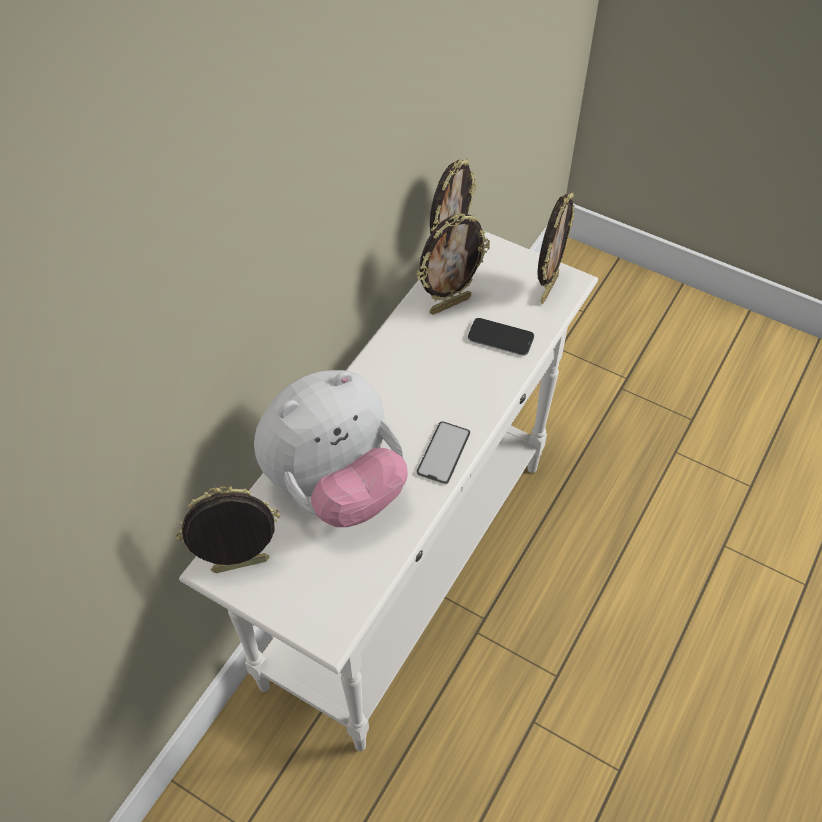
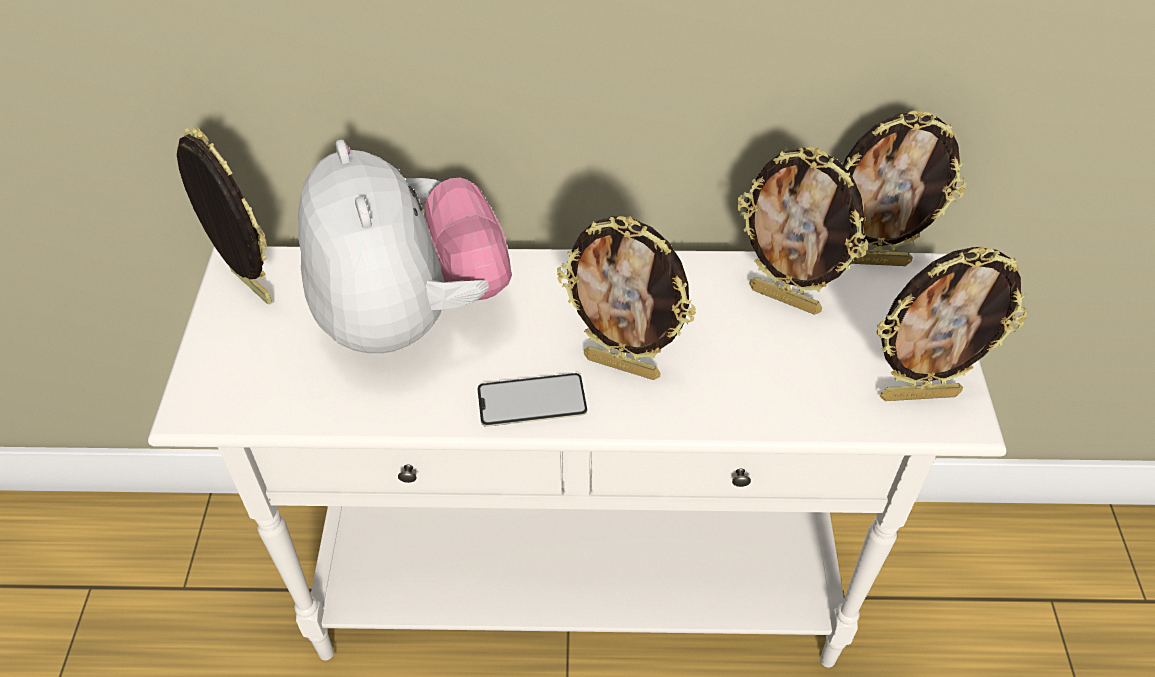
camera: 60 degrees right, 5 degrees down
plush toy [254,370,408,527] -> plush toy turned 135 degrees counterclockwise [298,140,512,353]
phone [468,318,534,356] -> none
none -> picture frame [557,216,696,380]

